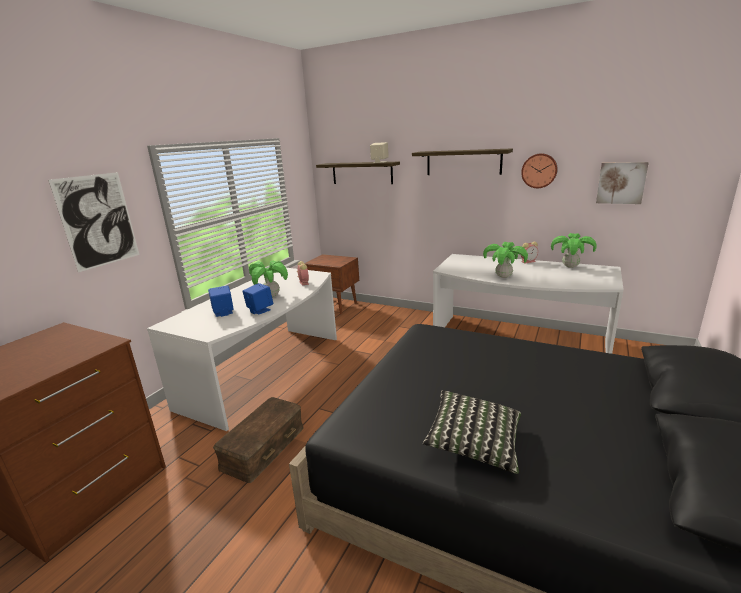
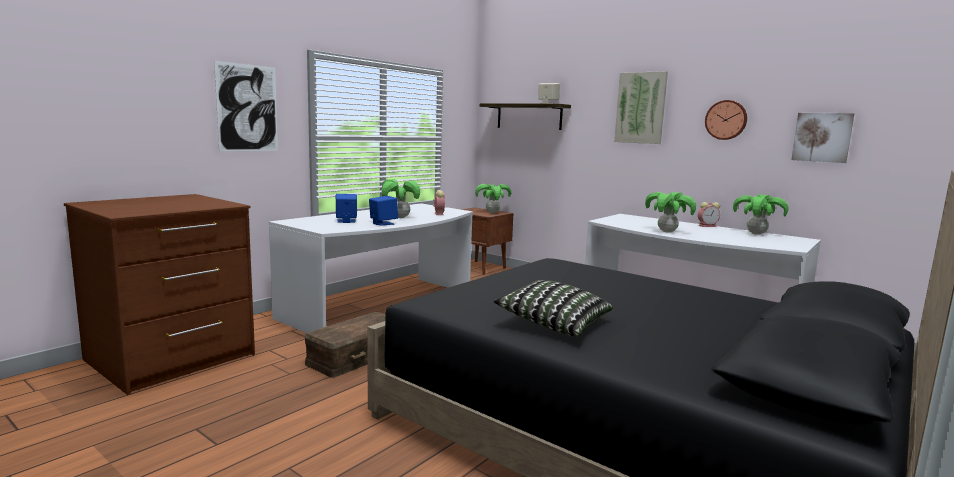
camera: 10 degrees right, 10 degrees down
shelf [412,148,513,175] -> picture [614,71,668,144]
none -> potted plant [475,184,511,213]

